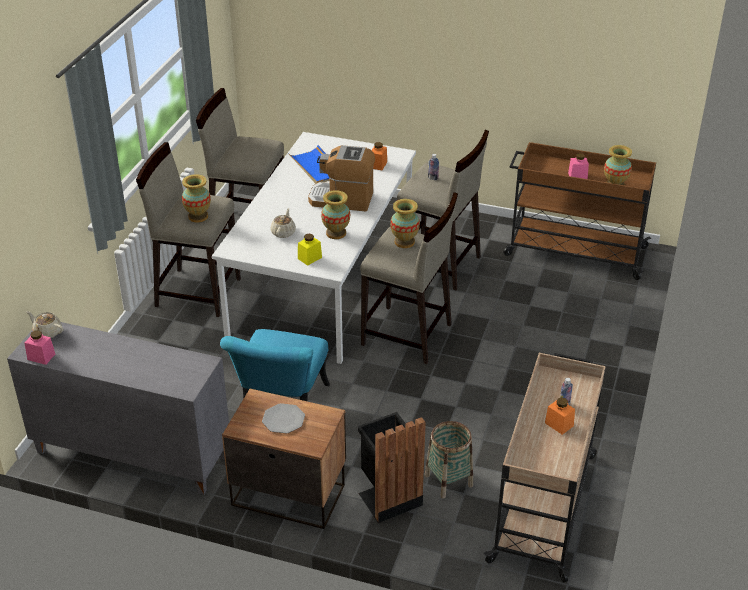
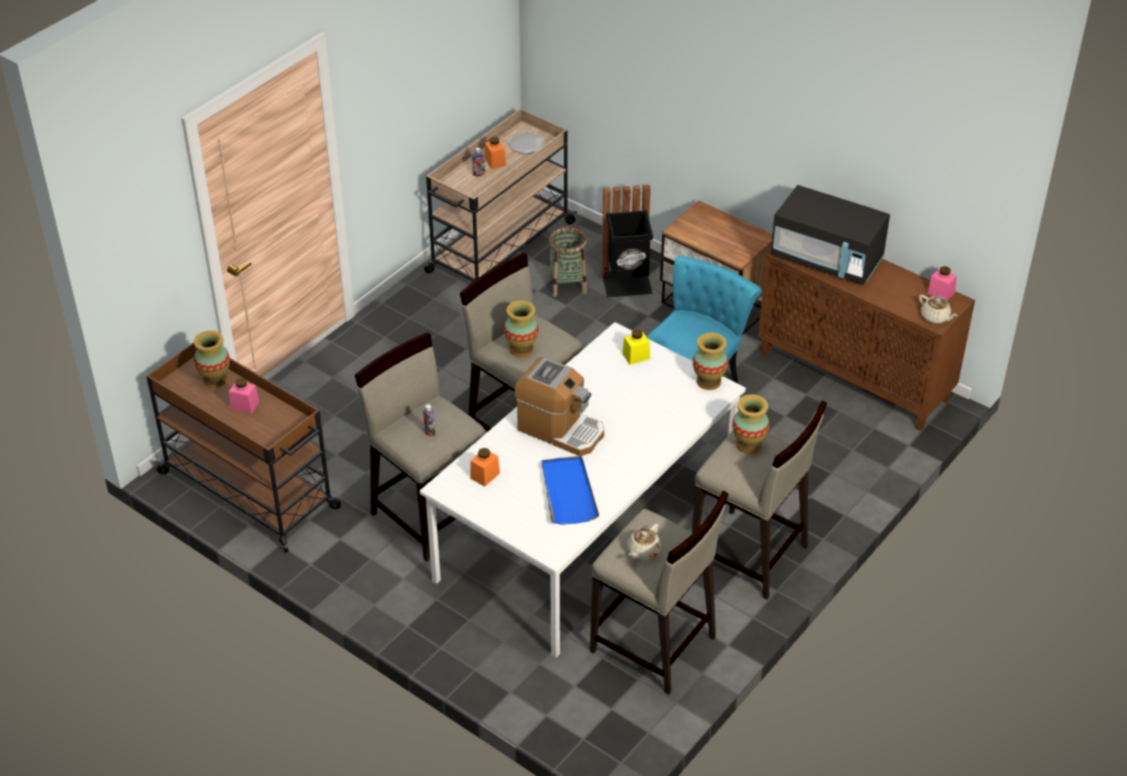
camera: 160 degrees left, 5 degrees up
grey cabinet [7,322,229,495] -> brown cabinet [758,251,975,431]
plate [262,403,305,434] -> plate moved to [508,132,546,154]
beige teapot [270,208,296,238] -> beige teapot moved to [627,524,661,560]
vase [321,190,350,239] -> vase moved to [693,332,728,390]
none -> black microwave [771,185,890,285]

